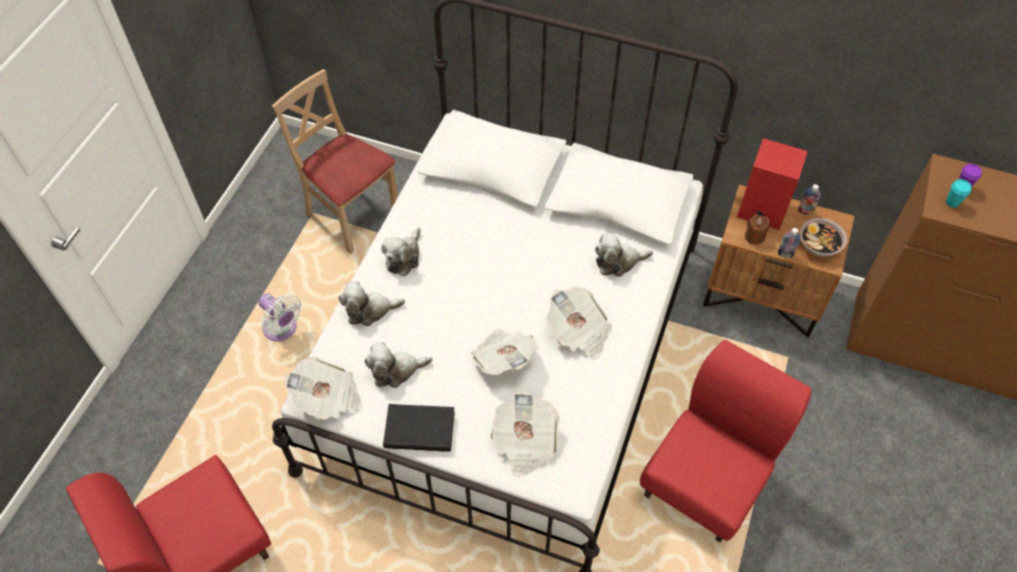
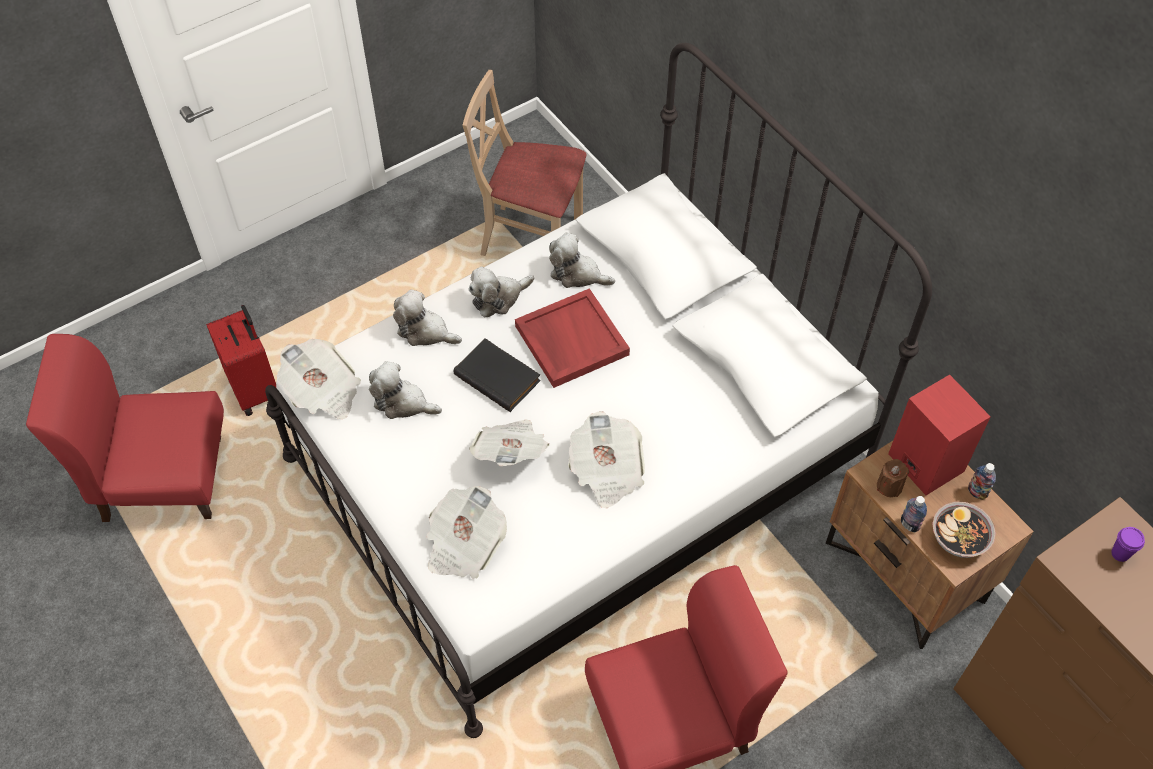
camera: 35 degrees right, 0 degrees up
white fan [258,294,302,341] -> none
beige chair [272,69,398,254] -> beige chair turned 60 degrees counterclockwise [463,70,587,256]
black book [383,404,455,452] -> black book moved to [454,338,541,412]
plush toy [595,233,653,277] -> plush toy moved to [549,233,615,288]
turquoise cup [946,179,972,208] -> none
none -> red suitcase [206,305,276,416]
none -> red tray [515,288,630,388]

